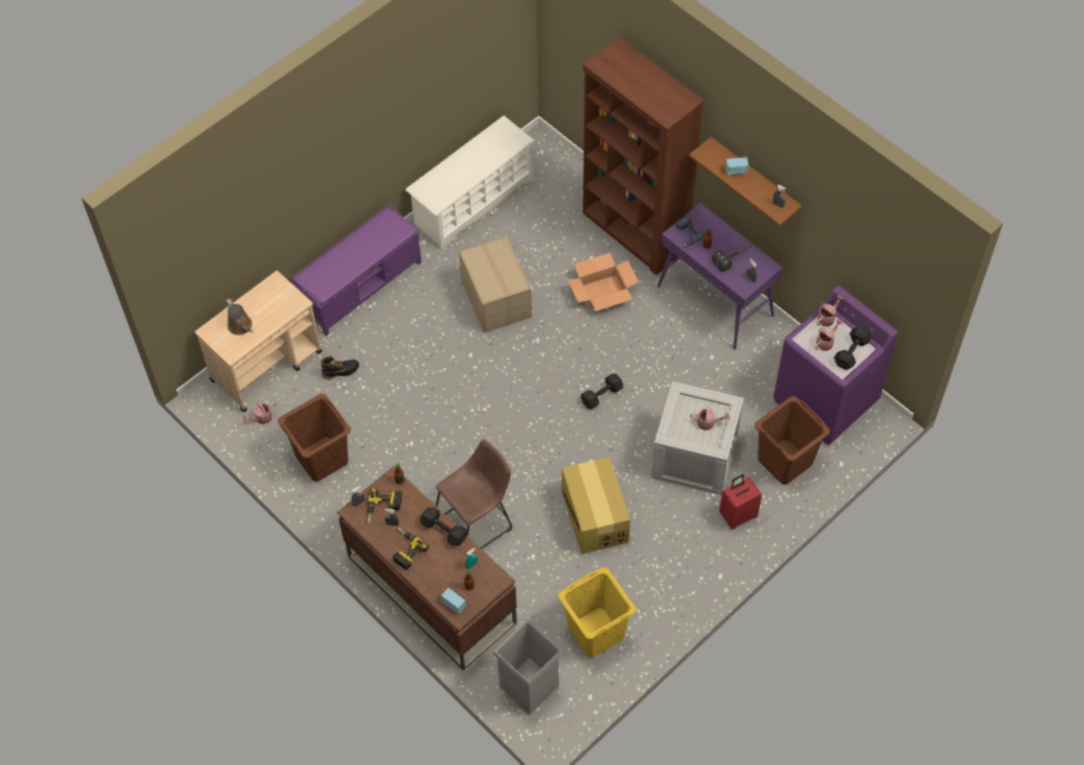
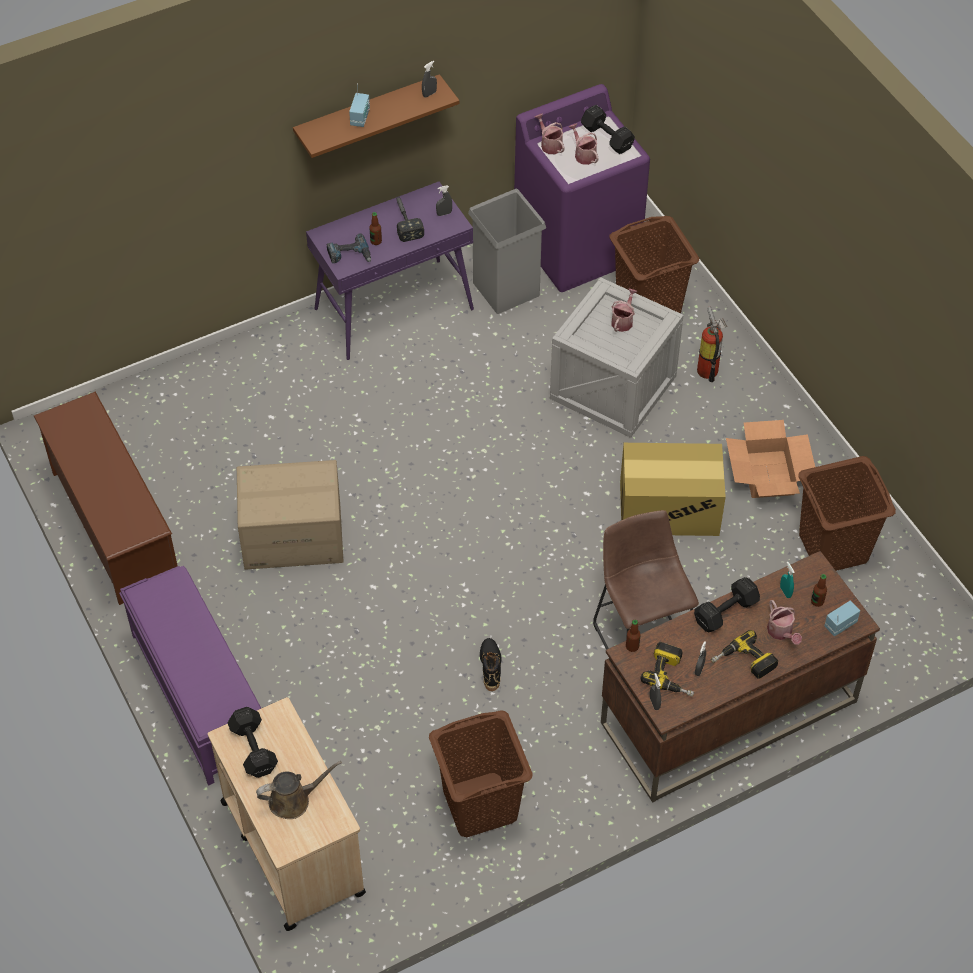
camera: 75 degrees left, 5 degrees down
watering can [243,402,276,424] -> watering can moved to [767,600,802,645]
black boot [320,356,359,380] -> black boot moved to [480,638,502,691]
white shoe rack [405,116,535,250] -> brown shoe rack [34,392,178,605]
grey trash can [493,620,563,714] -> grey trash can moved to [468,189,546,314]
yellow laundry basket [558,567,636,658] -> brown laundry basket [798,456,896,571]
cardboard box [568,253,638,311] -> cardboard box moved to [726,420,815,498]
black dumbbell [581,373,623,409] -> black dumbbell moved to [227,707,278,778]
brown bookcase [583,37,704,276] -> none
red suitcase [719,474,762,529] -> fire extinguisher [697,306,727,382]

